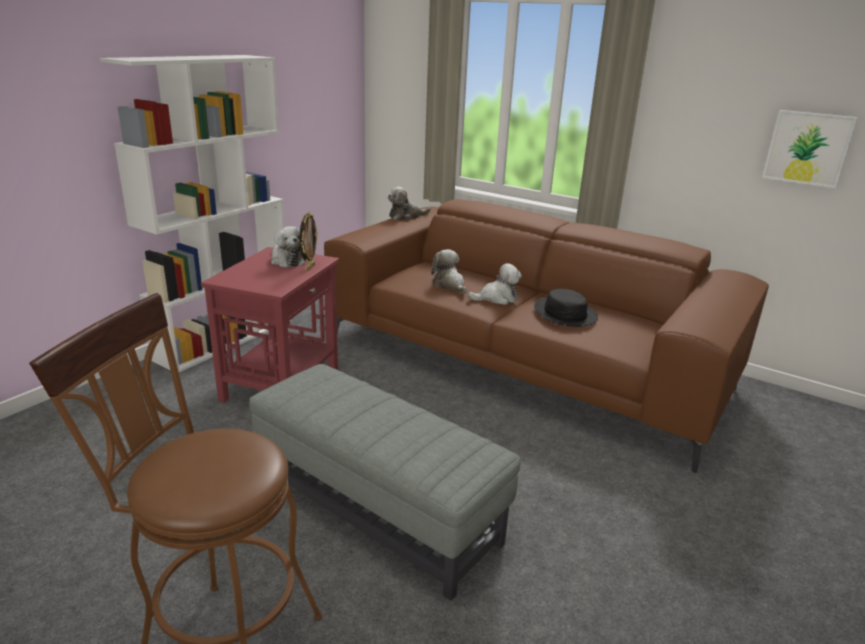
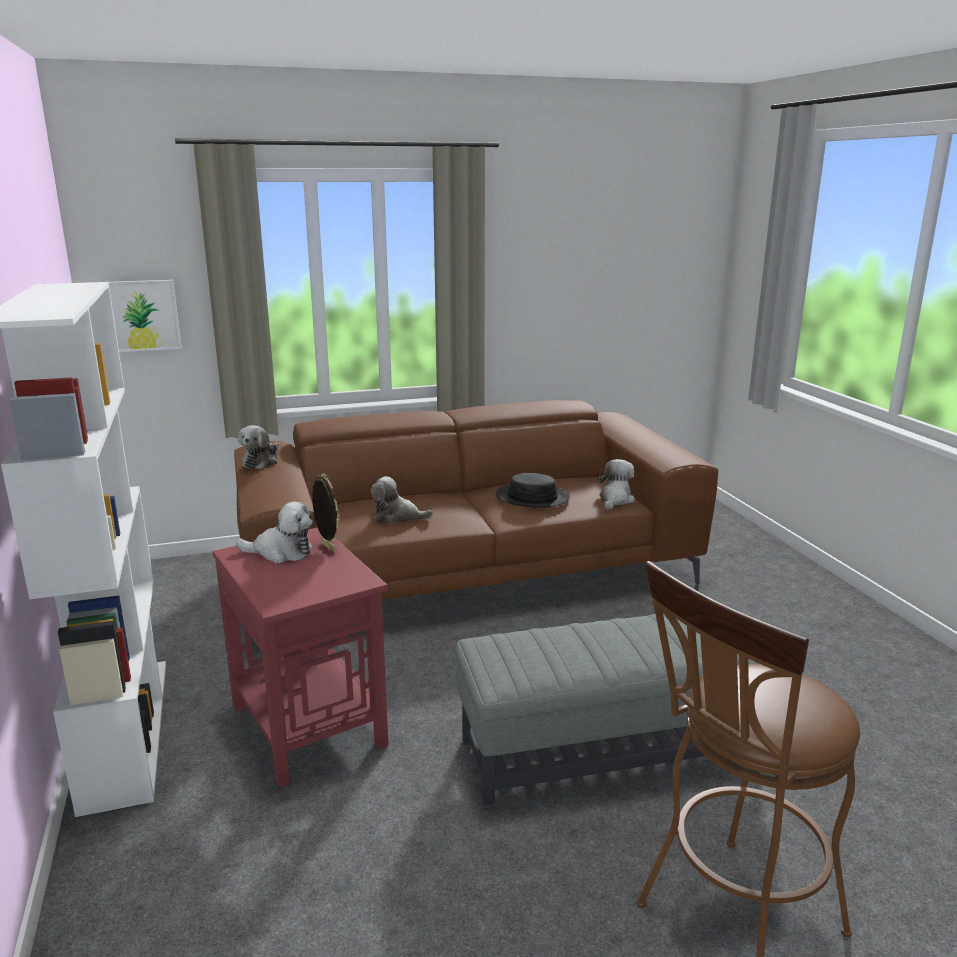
camera: 50 degrees left, 5 degrees down
plush toy [468,263,522,305] -> plush toy moved to [598,459,635,510]
picture [762,110,858,188] -> picture moved to [109,280,182,352]

